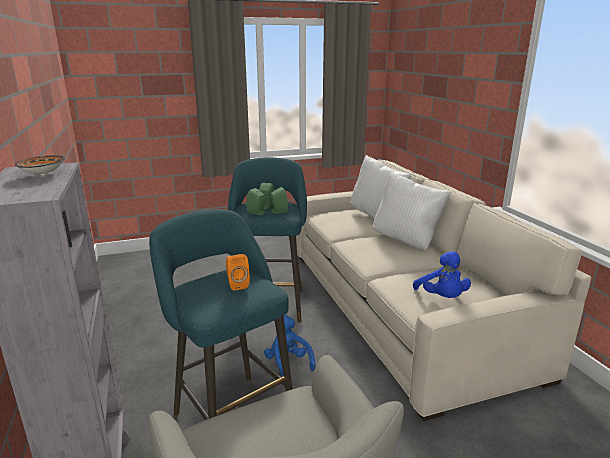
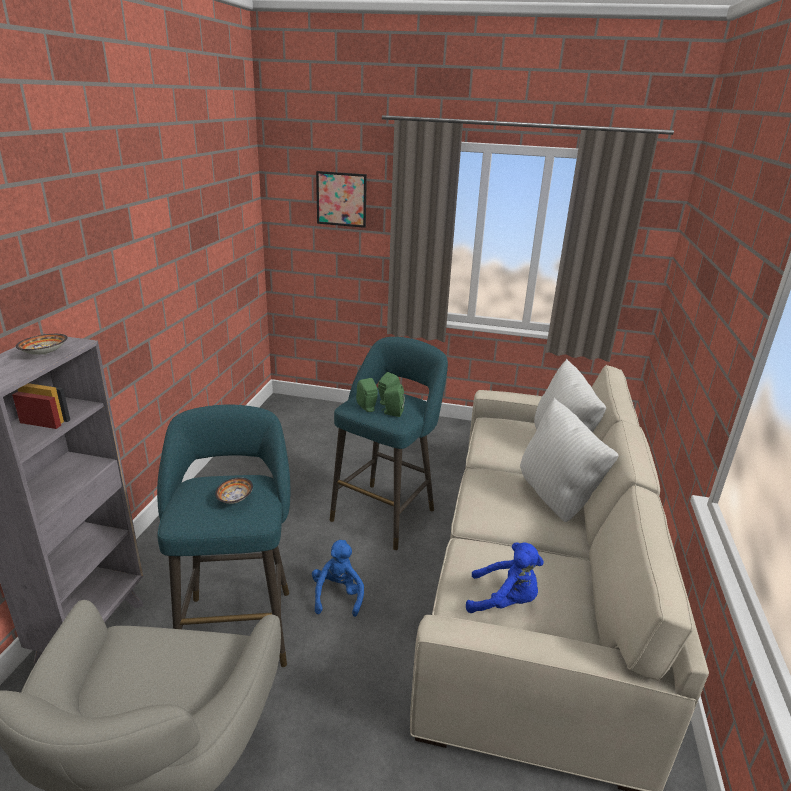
camera: 30 degrees right, 5 degrees up
orange speaker [226,254,250,291] -> bowl [215,477,253,504]
blue plush toy [413,251,471,298] -> blue plush toy turned 90 degrees counterclockwise [466,543,544,613]
none -> picture [316,171,367,228]

